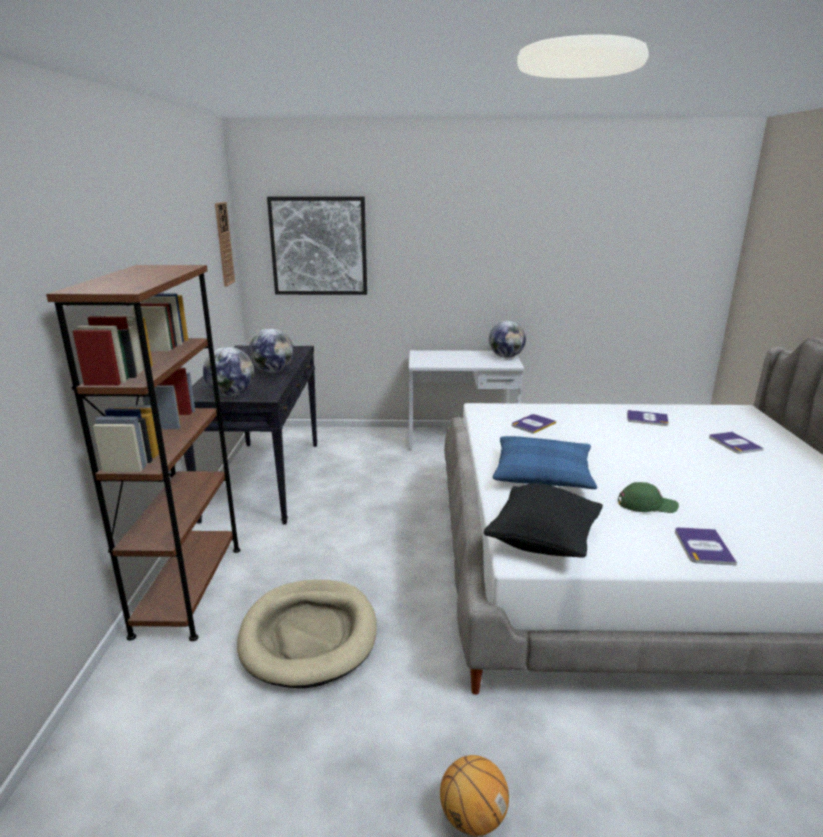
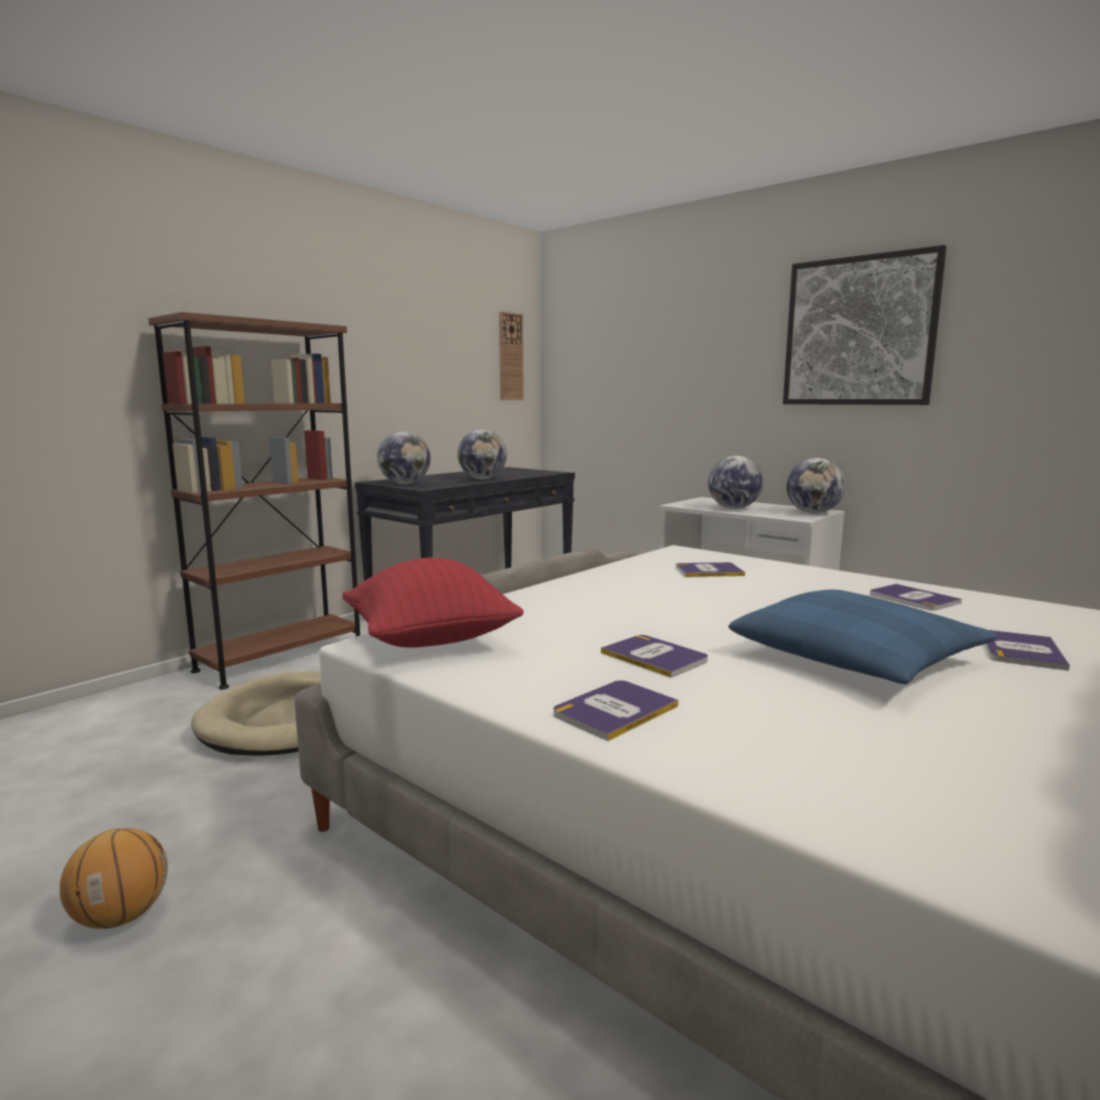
camera: 40 degrees right, 10 degrees down
picture [267,197,367,295] -> picture moved to [783,245,947,405]
black pillow [484,483,603,557] -> red pillow [342,558,524,648]
blue pillow [493,436,597,489] -> blue pillow moved to [728,590,997,684]
green cap [618,482,679,513] -> book [601,635,708,678]
none -> globe [708,456,763,509]

